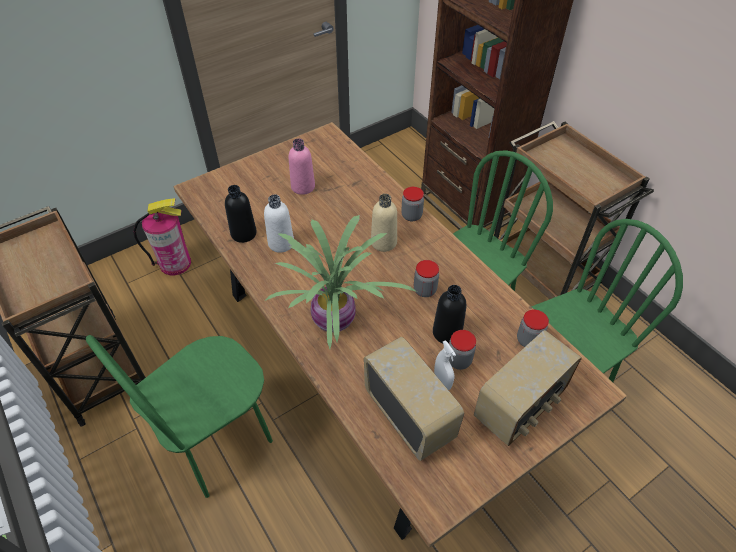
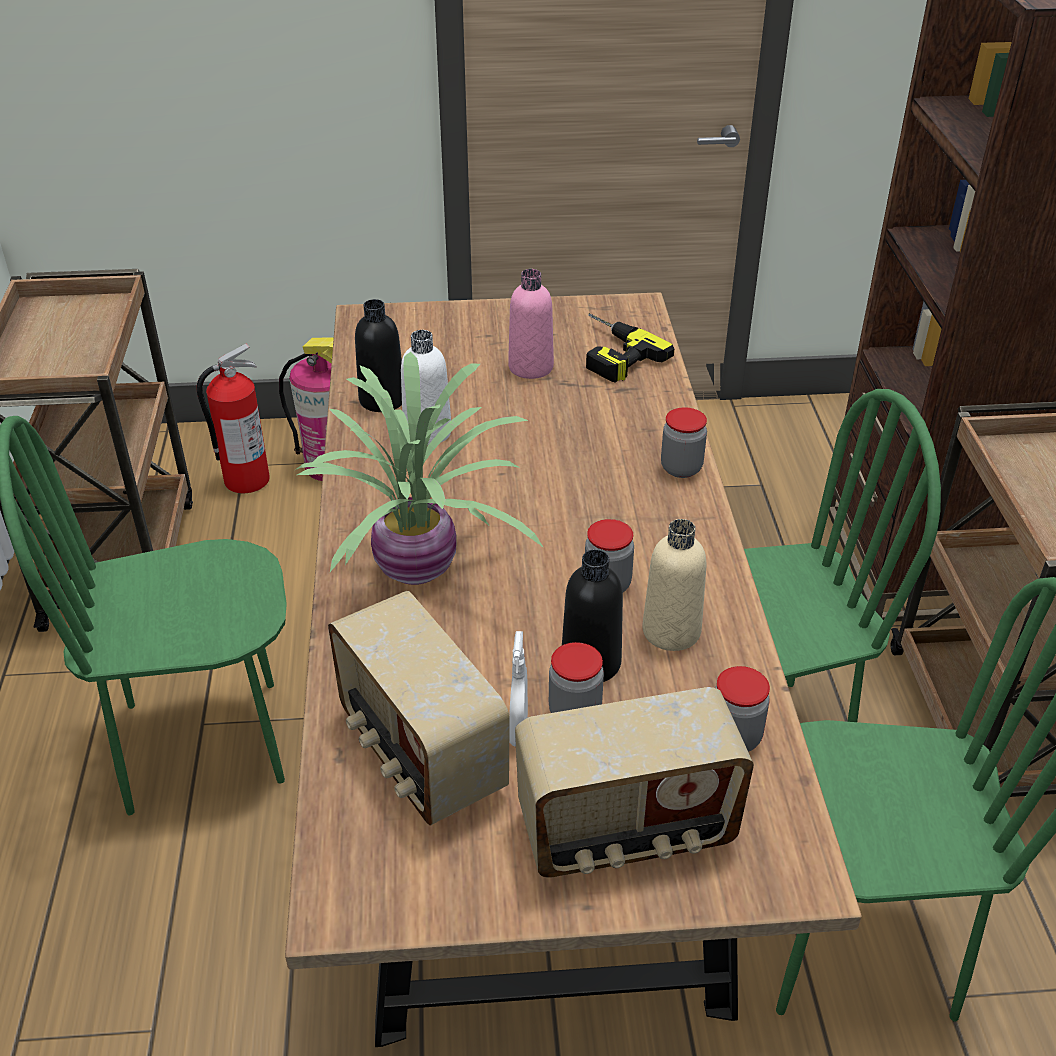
camera: 30 degrees right, 10 degrees down
radio [364,337,464,461] -> radio turned 150 degrees clockwise [328,591,510,826]
beige bottle [371,194,397,252] -> beige bottle moved to [642,519,706,651]
none -> fire extinguisher [197,343,270,493]
none -> power drill [586,313,675,382]

